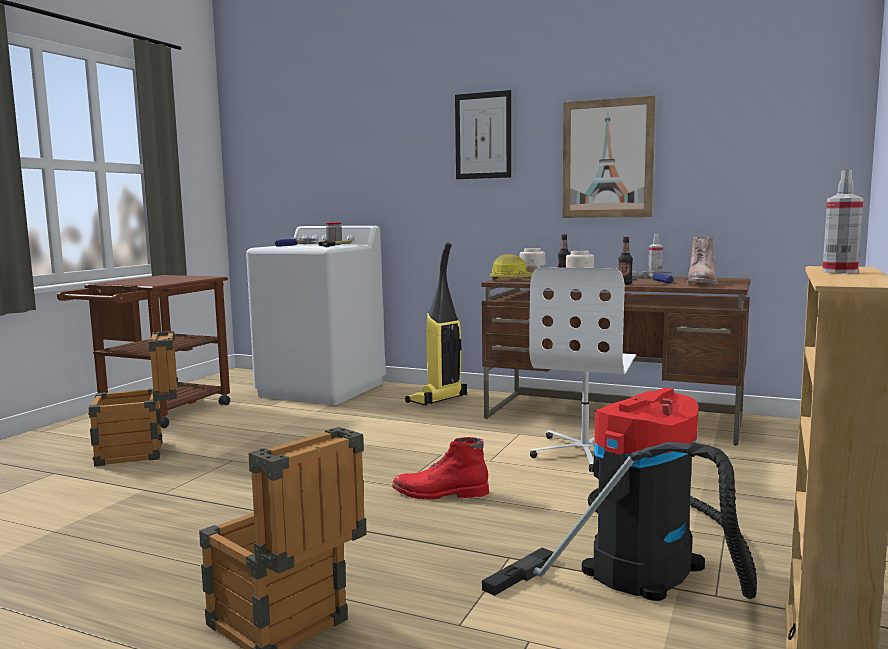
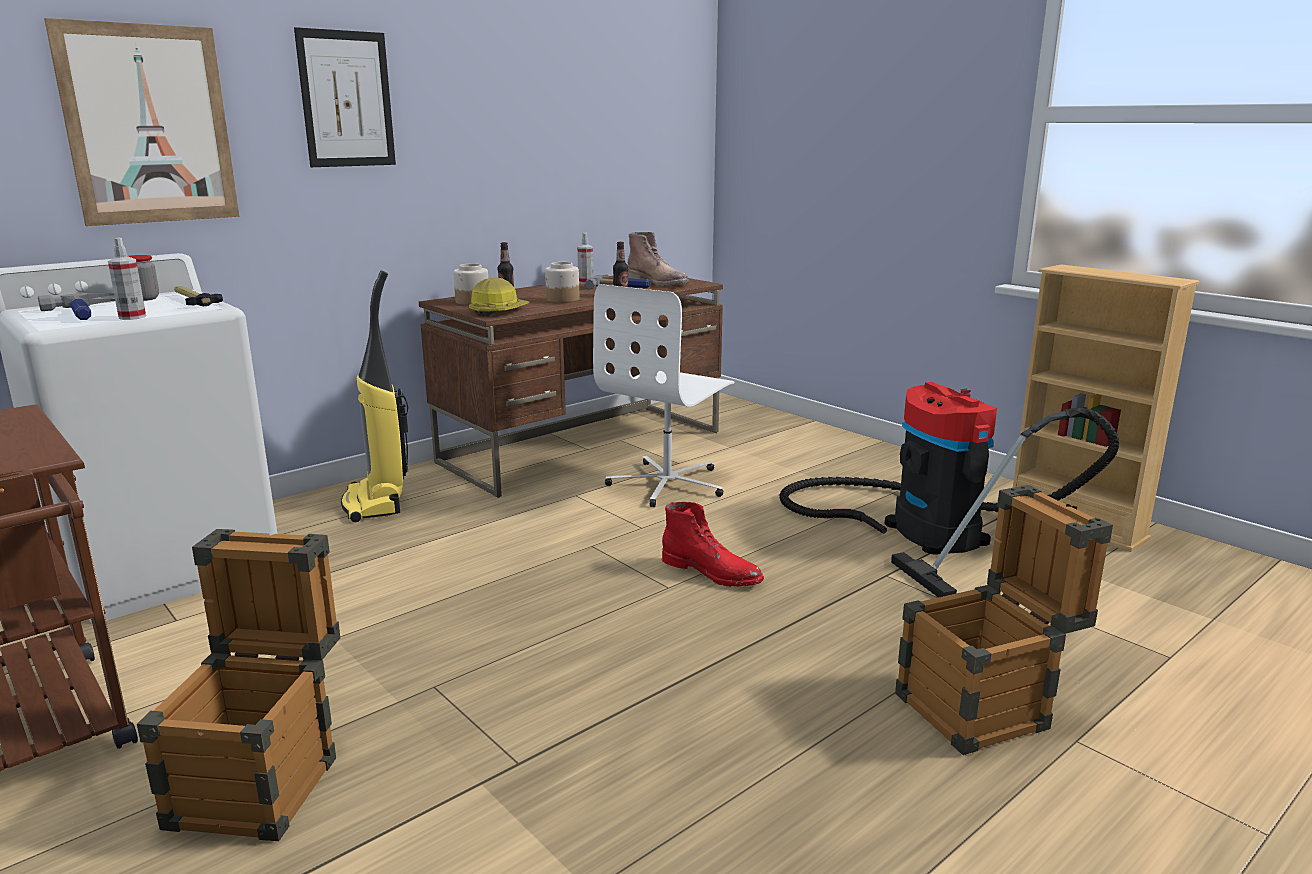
camera: 65 degrees left, 10 degrees up
red boot [392,437,489,500] -> red boot turned 90 degrees counterclockwise [662,502,764,587]
white office chair [529,267,636,472] -> white office chair turned 75 degrees clockwise [593,284,735,507]
picture [563,96,656,218] -> picture moved to [44,18,240,226]
spray bottle [822,170,863,274] -> spray bottle moved to [108,238,146,320]

